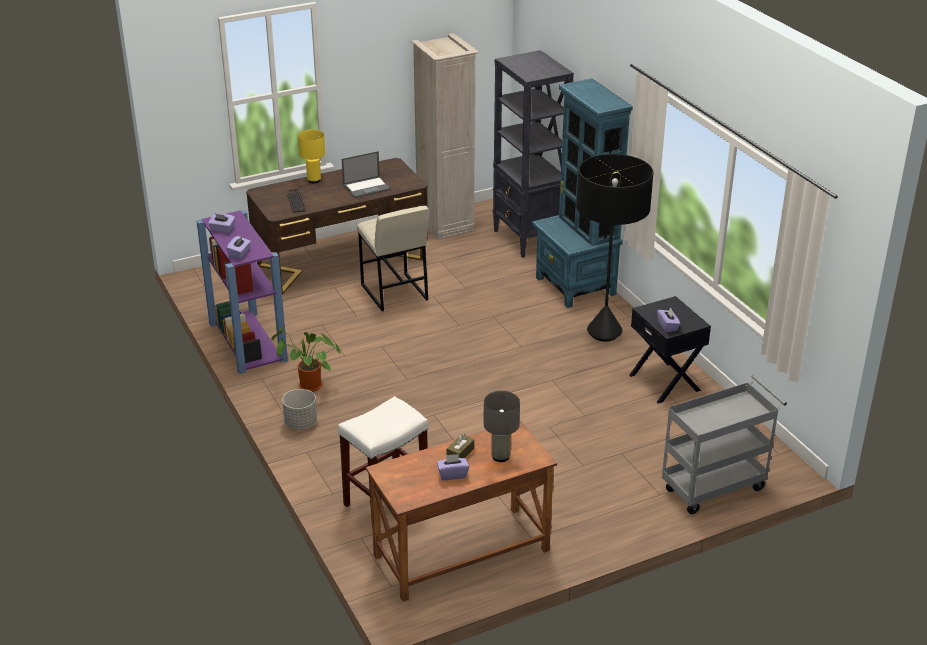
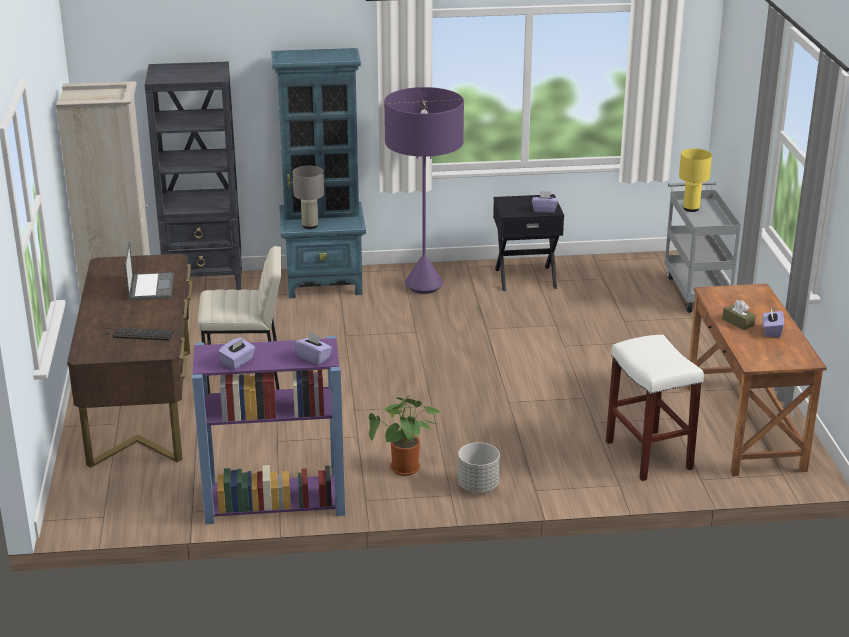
camera: 70 degrees left, 5 degrees down
yellow table lamp [298,129,325,183] -> yellow table lamp moved to [679,148,712,212]
grey table lamp [484,391,520,462] -> grey table lamp moved to [293,166,324,229]
black floor lamp [577,154,654,342] -> purple floor lamp [384,87,464,294]

